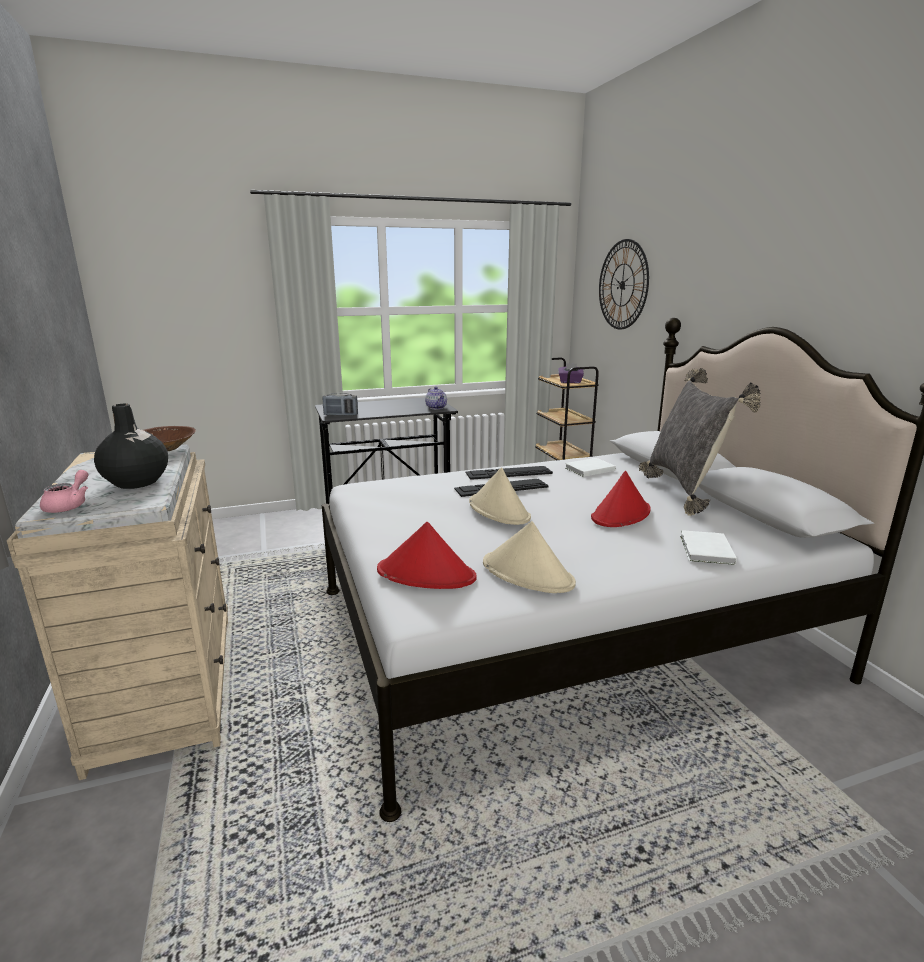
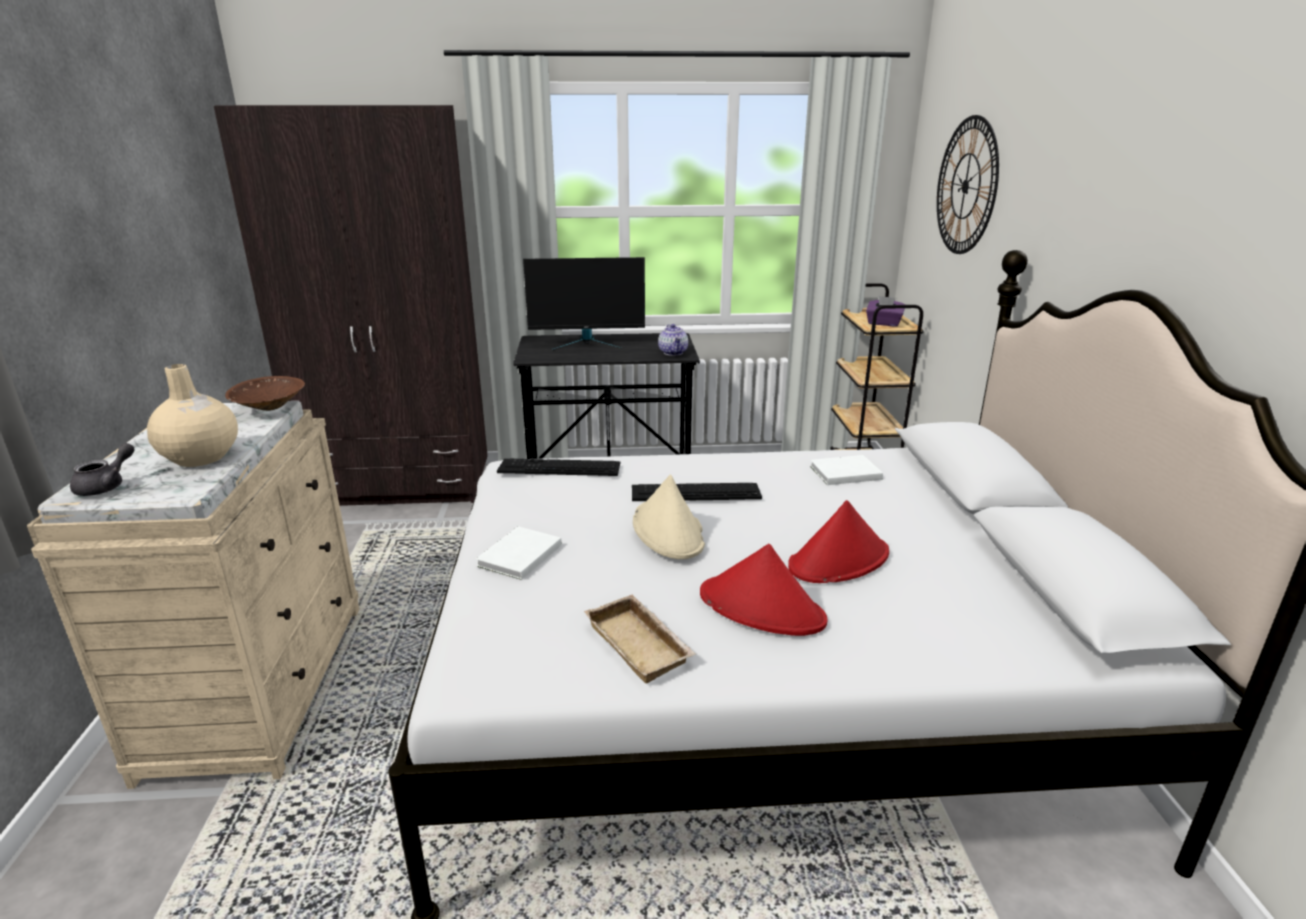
camera: 15 degrees right, 5 degrees up
pink teapot [40,470,88,513] -> grey teapot [70,443,135,496]
black vase [94,404,168,489] -> beige vase [147,364,238,467]
radio [323,393,358,416] -> none
red hat [377,522,477,589] -> red hat moved to [700,544,827,636]
keyboard [465,466,553,480] -> keyboard moved to [497,459,621,476]
beige hat [483,521,576,593] -> beige tray [584,594,696,684]
pillow [638,368,761,516] -> none
white book [680,530,737,565] -> white book moved to [476,526,562,580]
none -> brown wardrobe [214,105,488,506]
none -> monitor [523,257,645,351]

